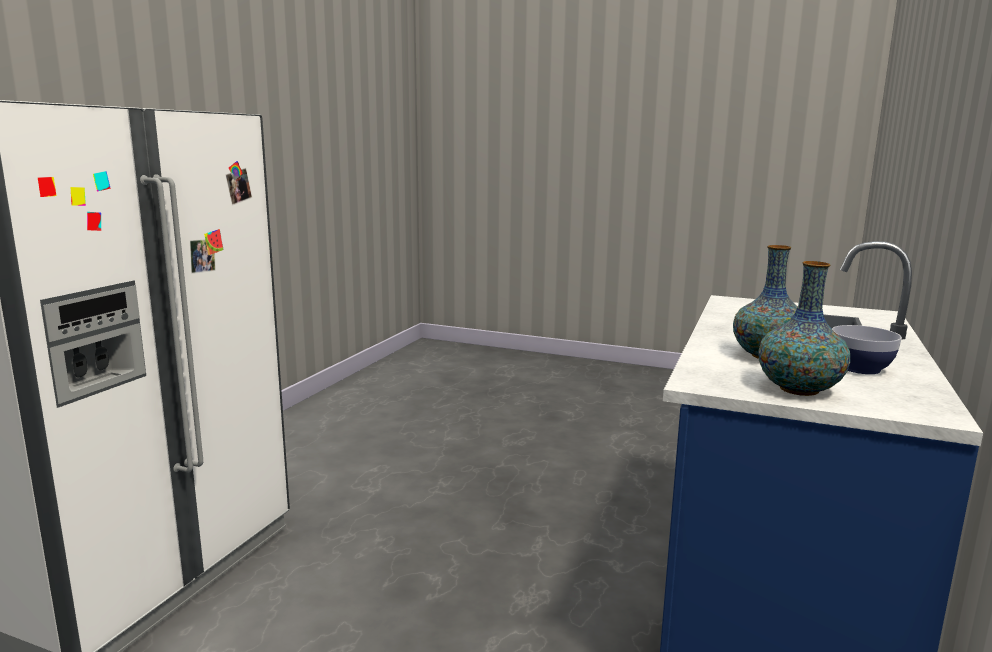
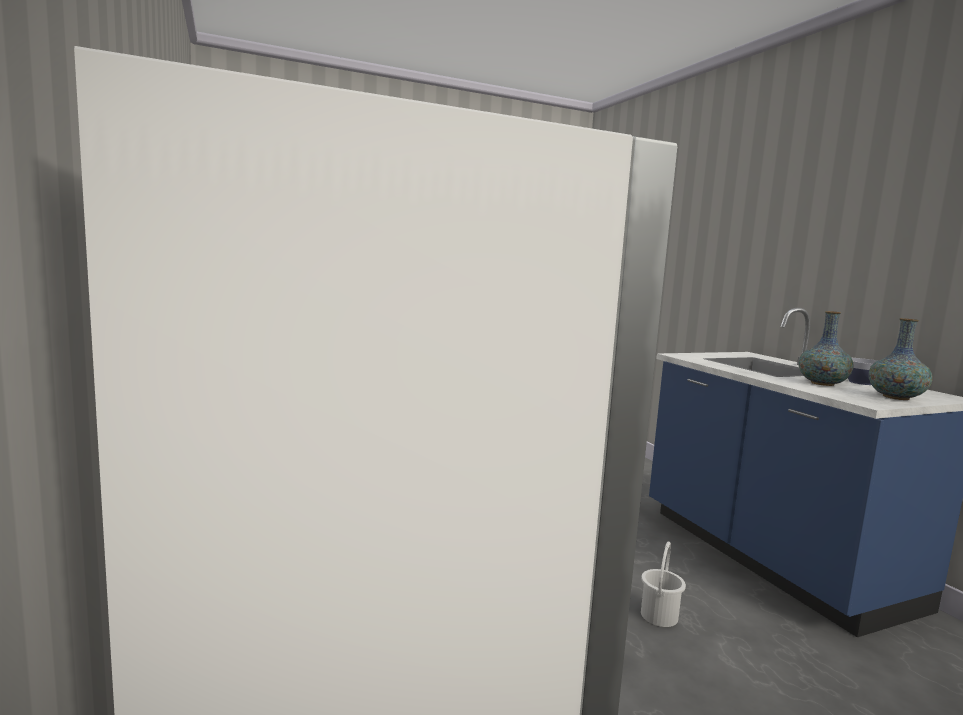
camera: 45 degrees left, 5 degrees down
none -> white bucket [641,542,686,627]

